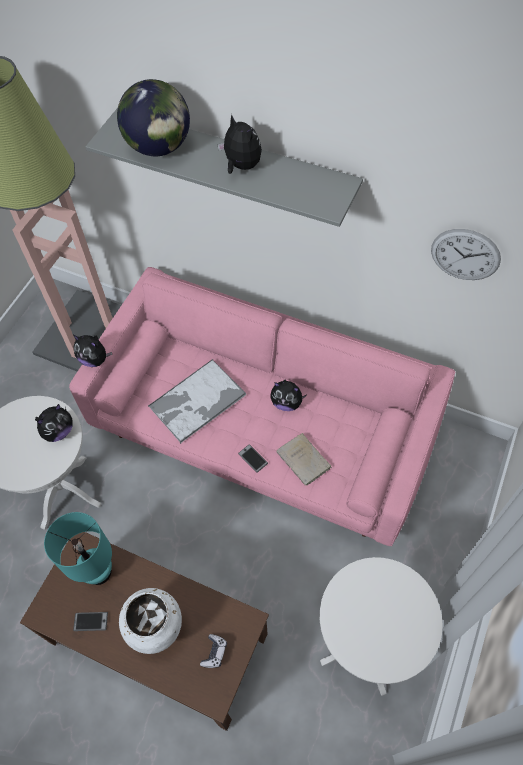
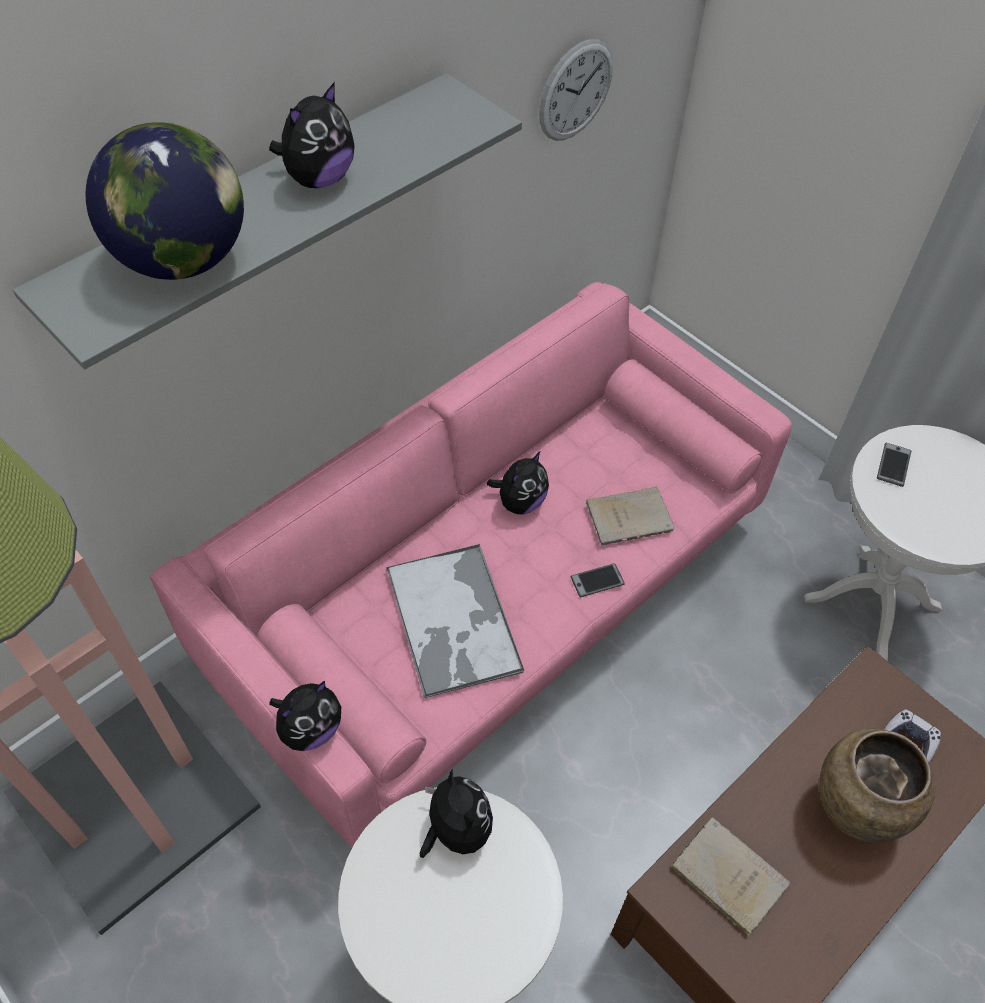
camera: 70 degrees left, 5 degrees down
turquoise table lamp [44,512,112,585] -> beige book [670,817,790,936]
phone [73,612,108,631] -> phone moved to [877,443,911,487]
white vase [119,588,182,654] -> brown vase [819,729,935,842]
plush toy [217,114,262,174] -> plush toy turned 150 degrees clockwise [269,82,355,188]

